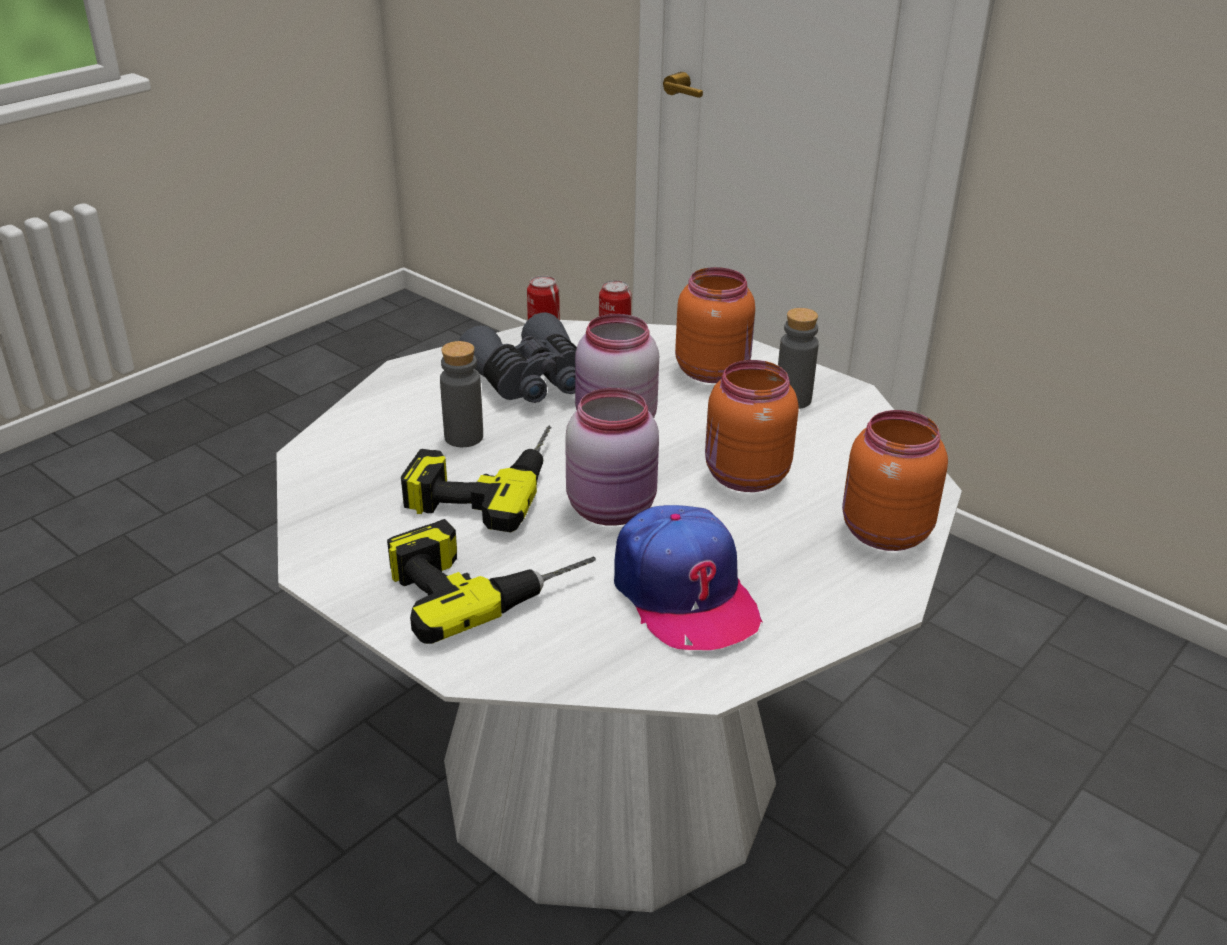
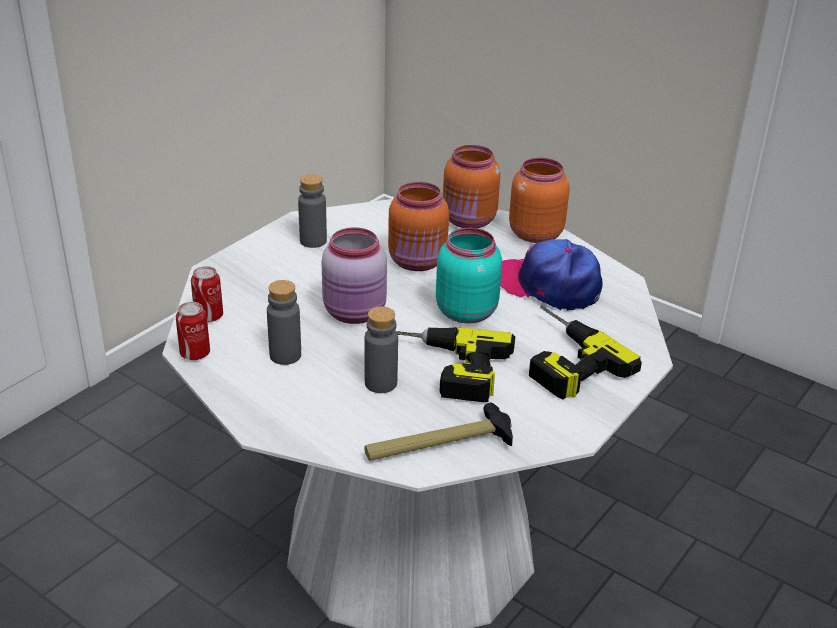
camera: 95 degrees left, 0 degrees up
grey binoculars [459,312,577,403] -> grey bottle [267,280,301,365]
pink jar [565,388,659,526] -> turquoise jar [436,228,502,323]
cap [614,505,763,650] -> cap turned 120 degrees counterclockwise [500,239,602,311]
orange jar [675,267,755,383] -> orange jar moved to [509,158,570,243]
none -> hammer [364,403,513,461]

